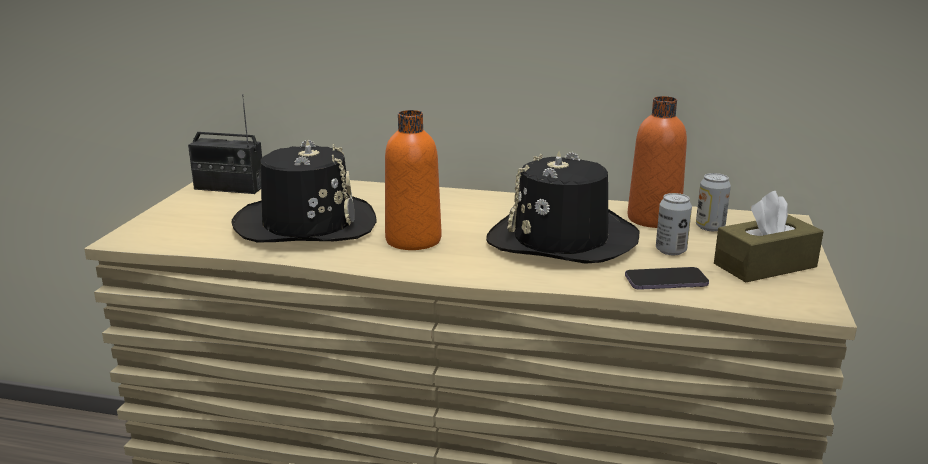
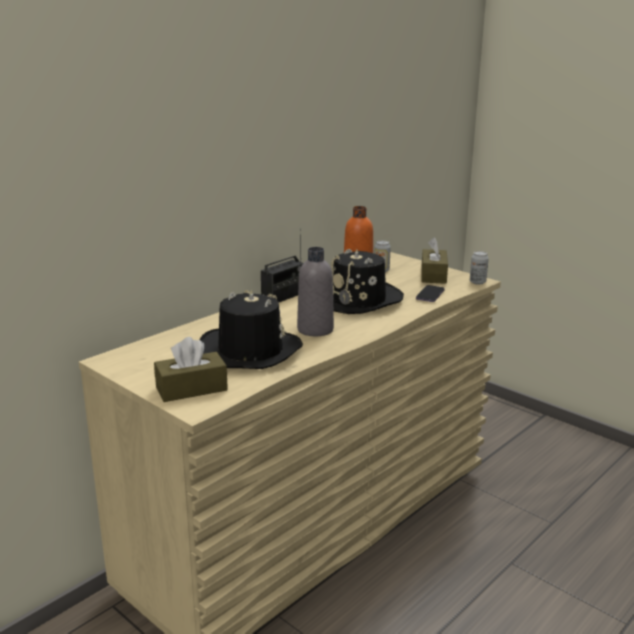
camera: 60 degrees left, 0 degrees up
radio [188,94,262,194] -> radio moved to [261,229,303,302]
orange bottle [385,110,441,250] -> grey bottle [297,247,334,336]
can [656,193,692,255] -> can moved to [470,251,489,285]
none -> brown tissue box [154,337,228,402]

